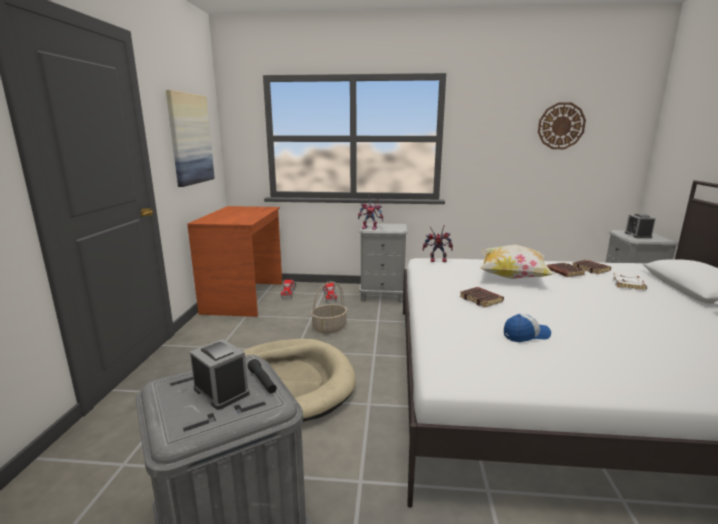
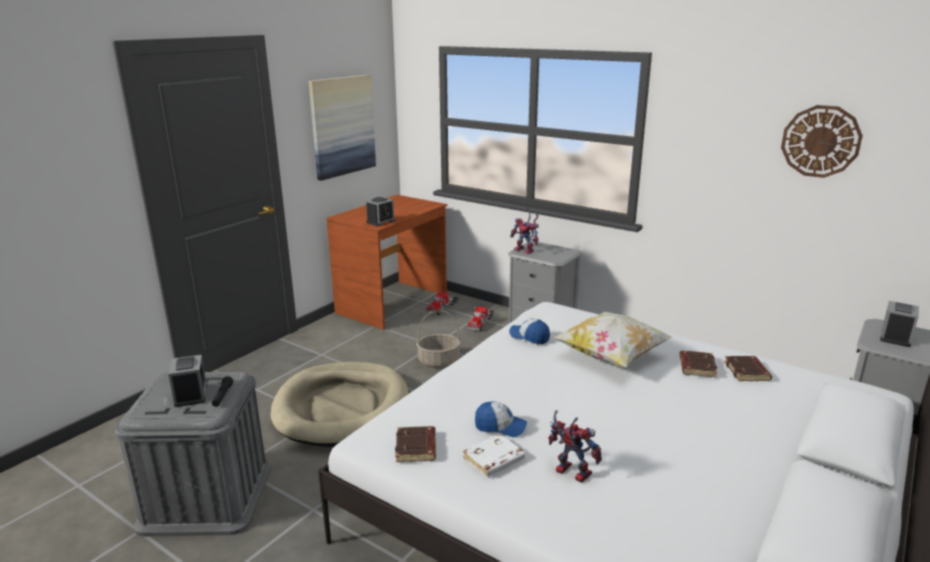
camera: 30 degrees right, 5 degrees up
toy robot [423,225,453,262] -> toy robot moved to [548,410,602,483]
brown book [460,287,504,307] -> brown book moved to [395,426,436,462]
white book [613,273,647,290] -> white book moved to [463,434,525,477]
none -> alarm clock [366,197,395,226]
none -> cap [509,318,550,344]

